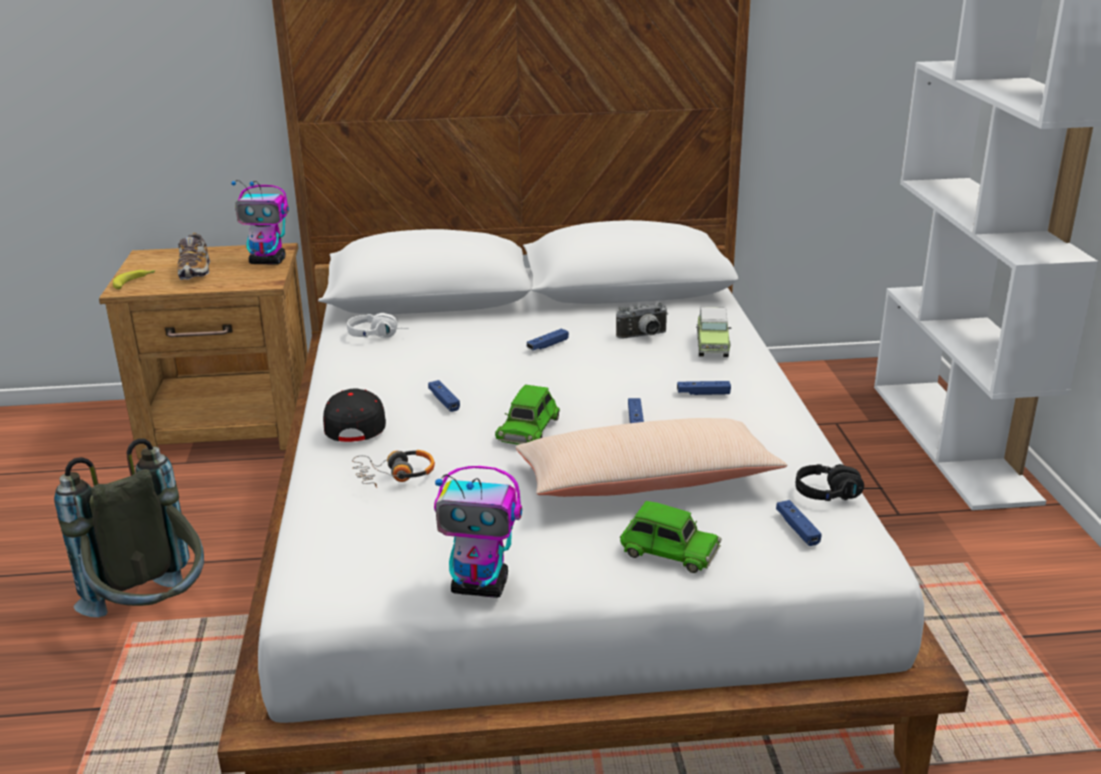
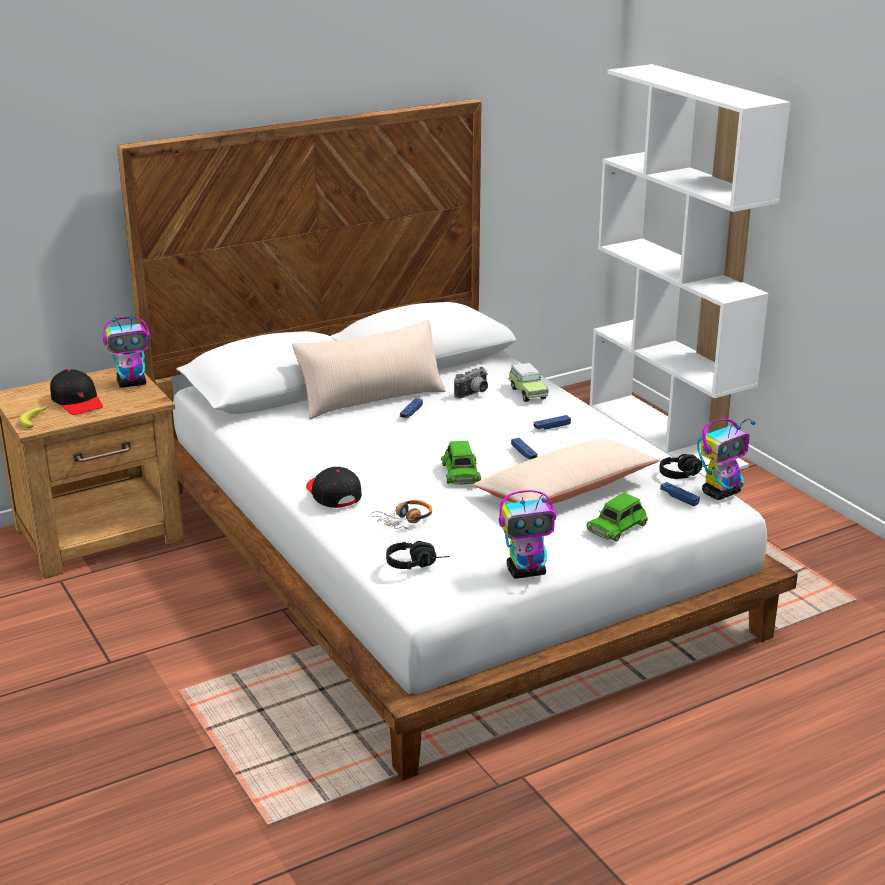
camera: 25 degrees left, 0 degrees up
grey backpack [54,438,204,617] -> none
shoe [177,233,210,280] -> black cap [50,369,103,415]
white headphones [347,313,409,338] -> none
blue game controller [428,380,460,412] -> none
green toy car [620,501,721,573] -> green toy car turned 135 degrees clockwise [586,493,648,541]
none -> beige pillow [292,319,446,420]
none -> black headphones [386,541,449,569]
none -> toy robot [697,419,755,500]

